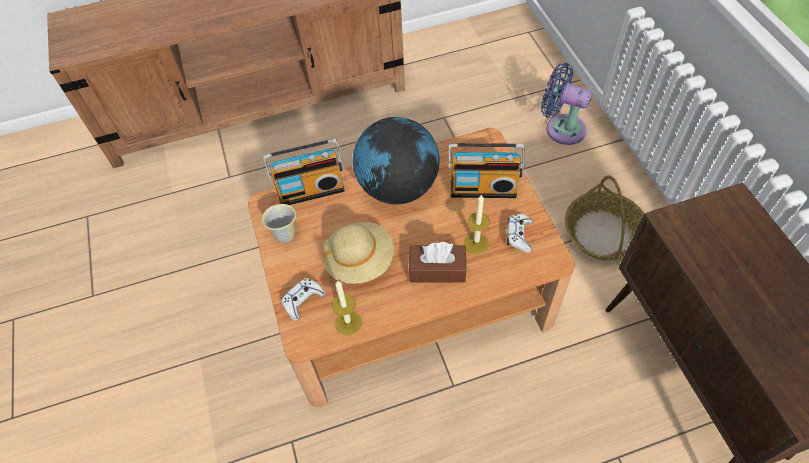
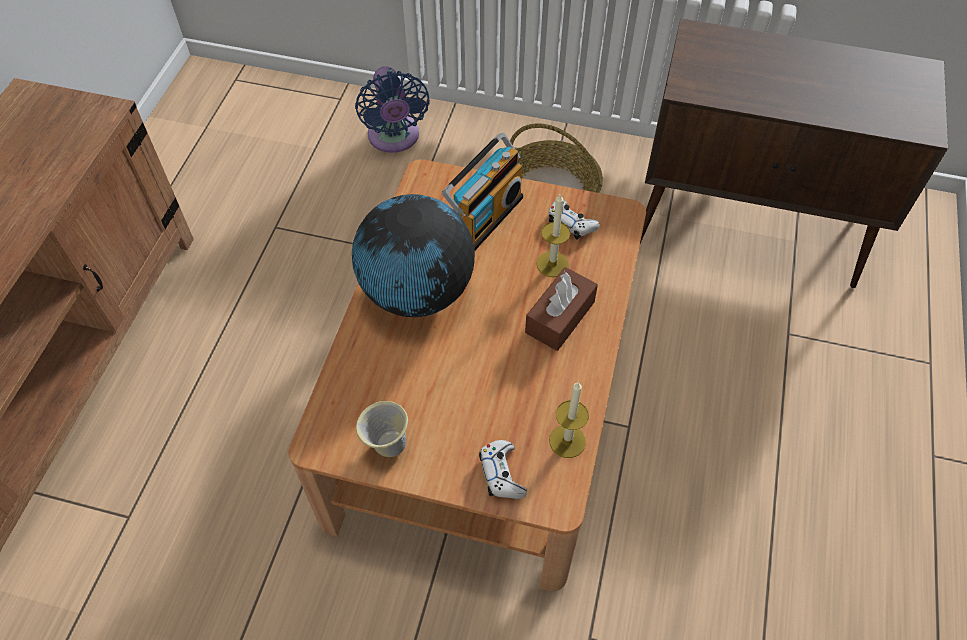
camera: 60 degrees left, 0 degrees up
radio [263,139,345,205] -> none
beige hat [323,222,394,284] -> none
blue fan [541,63,592,145] -> blue fan turned 75 degrees counterclockwise [355,66,430,153]

